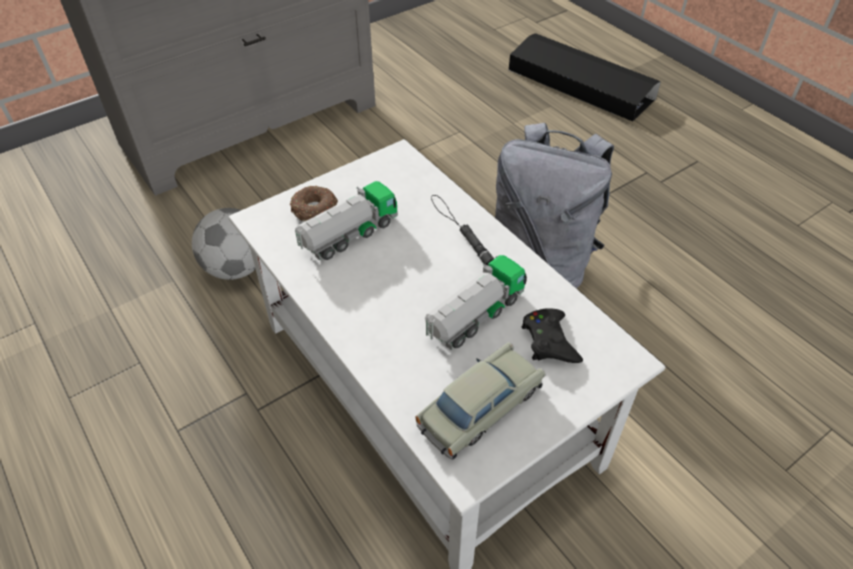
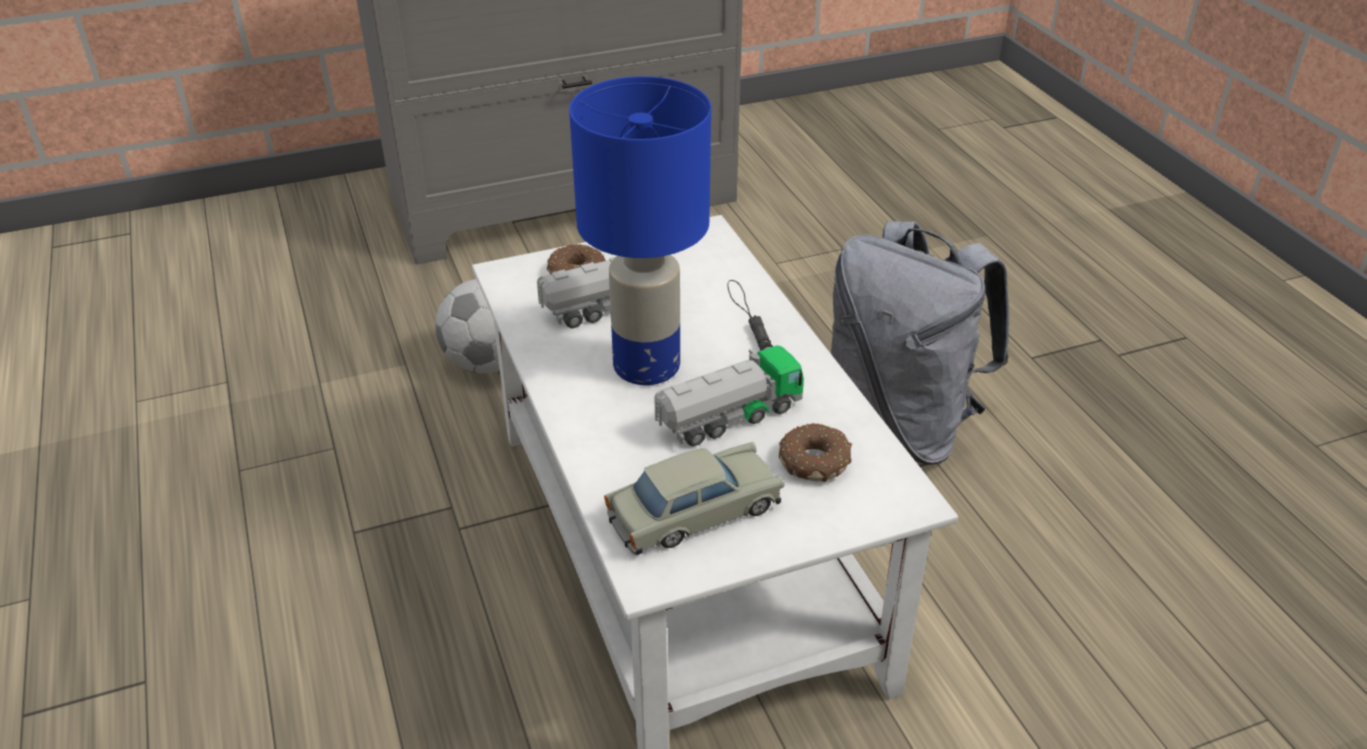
camera: 15 degrees right, 10 degrees down
black storage box [509,33,661,121] -> none
black game controller [522,308,583,363] -> donut [779,423,852,482]
none -> blue table lamp [569,76,711,385]

